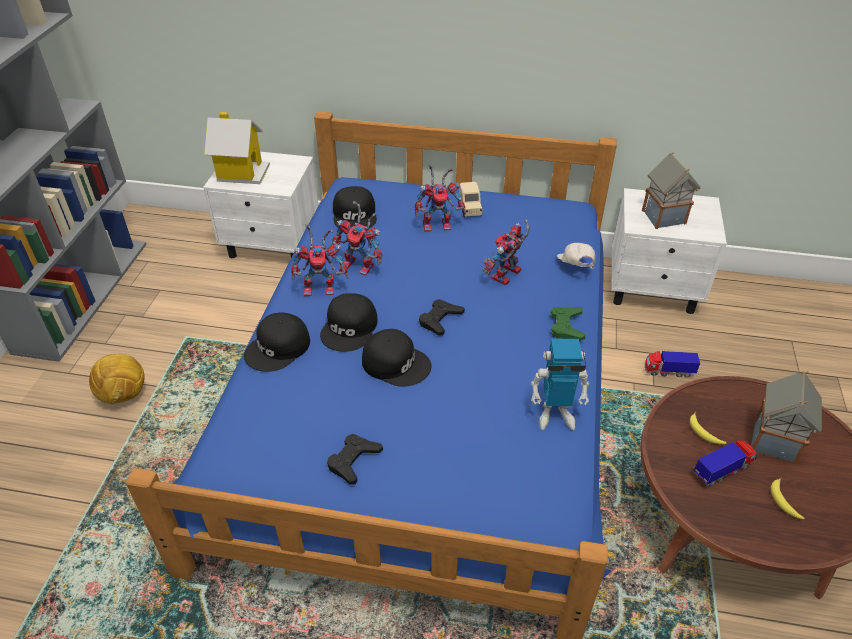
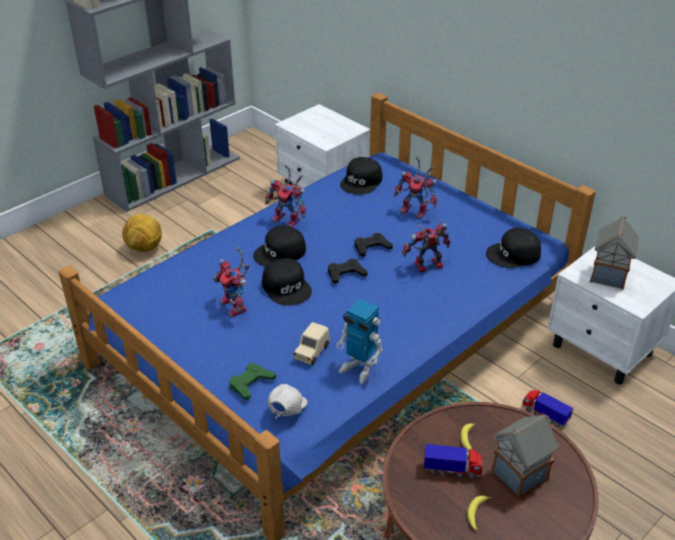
camera: 35 degrees right, 5 degrees down
toy house [204,112,270,184] -> none
black cap [244,313,310,372] -> black cap moved to [486,228,541,268]
black game controller [327,434,383,484] -> black game controller moved to [354,233,393,257]
toy robot [332,201,382,276] -> toy robot moved to [213,247,249,317]
beige toy car [459,182,483,217] -> beige toy car moved to [293,322,330,365]
green game controller [551,307,585,341] -> green game controller moved to [229,363,276,400]
white cap [557,243,596,269] -> white cap moved to [268,384,308,419]

